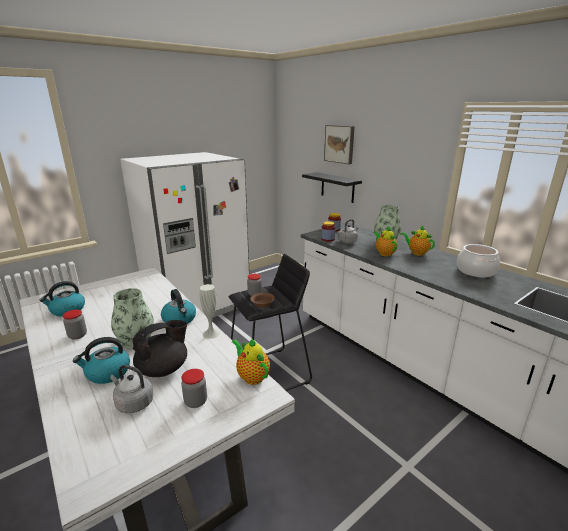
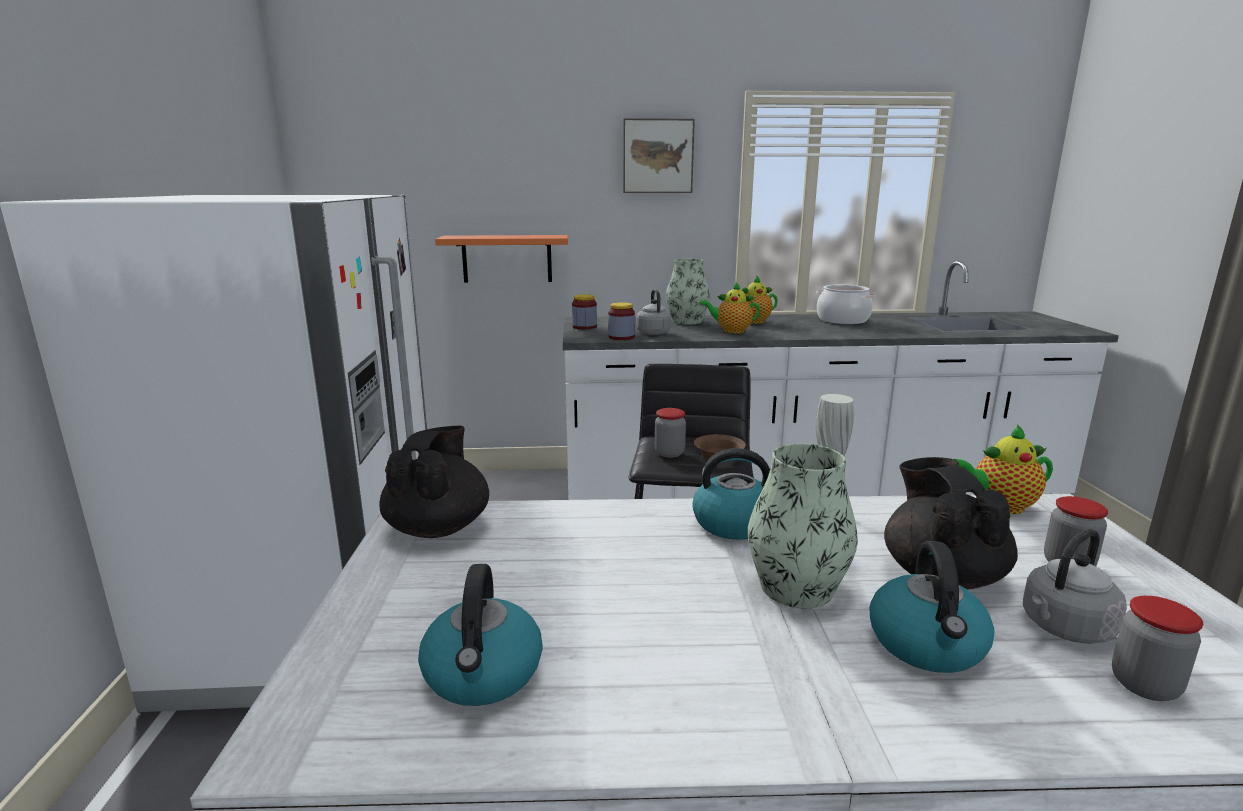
camera: 55 degrees left, 5 degrees down
jar [63,310,87,340] -> jar moved to [1112,596,1203,701]
black shelf [302,172,362,203] -> orange shelf [435,235,568,283]
picture [324,125,355,164] -> picture moved to [623,118,695,193]
none -> black teapot [380,426,489,538]

